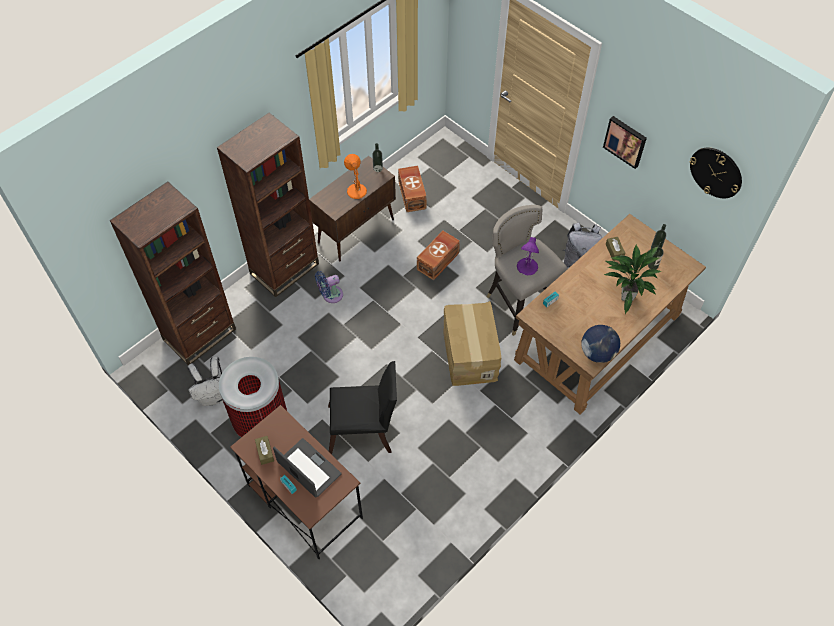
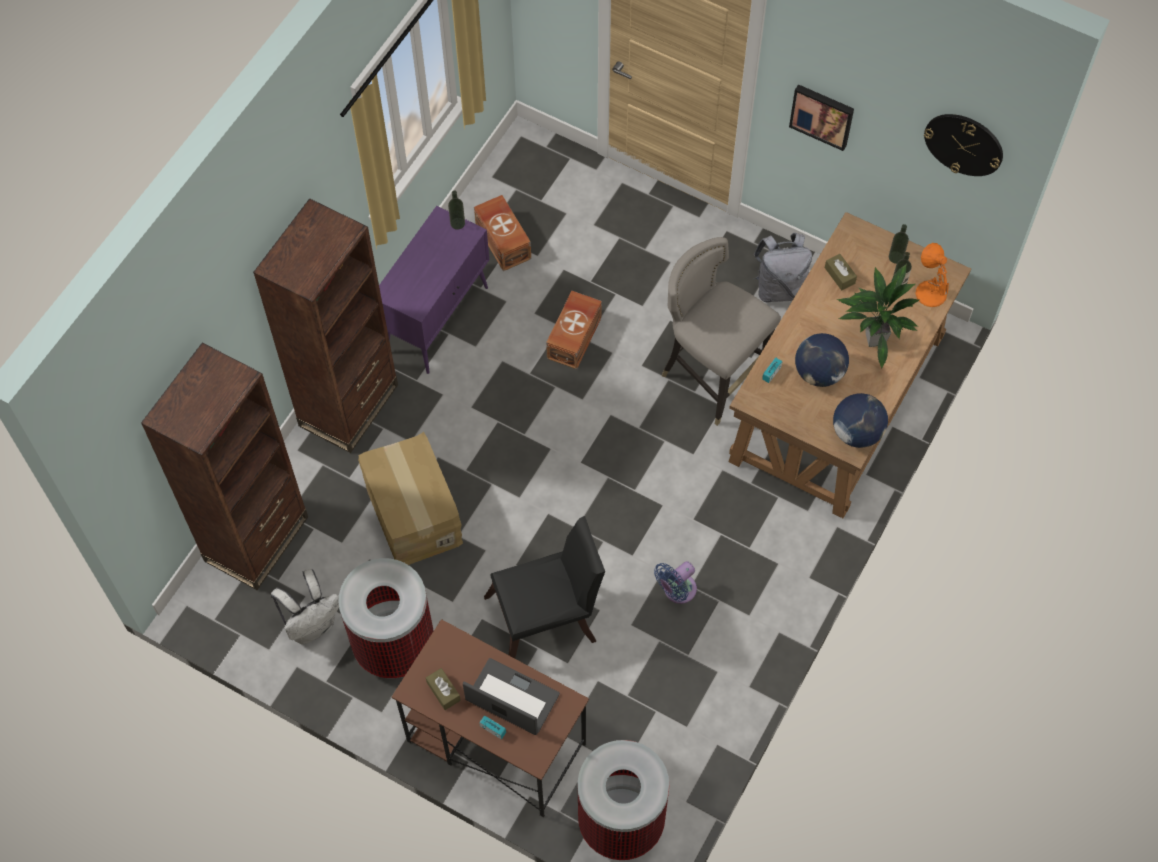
camera: 15 degrees left, 5 degrees up
brown cabinet [309,156,396,262] -> purple cabinet [379,206,489,374]
blue fan [315,271,343,303] -> blue fan moved to [654,561,697,604]
orange table lamp [344,154,367,199] -> orange table lamp moved to [915,243,949,307]
cardboard box [443,301,501,386] -> cardboard box moved to [358,432,463,565]
purple table lamp [517,237,539,275] -> none
none -> trash can [578,740,669,860]
none -> globe [795,333,849,387]

